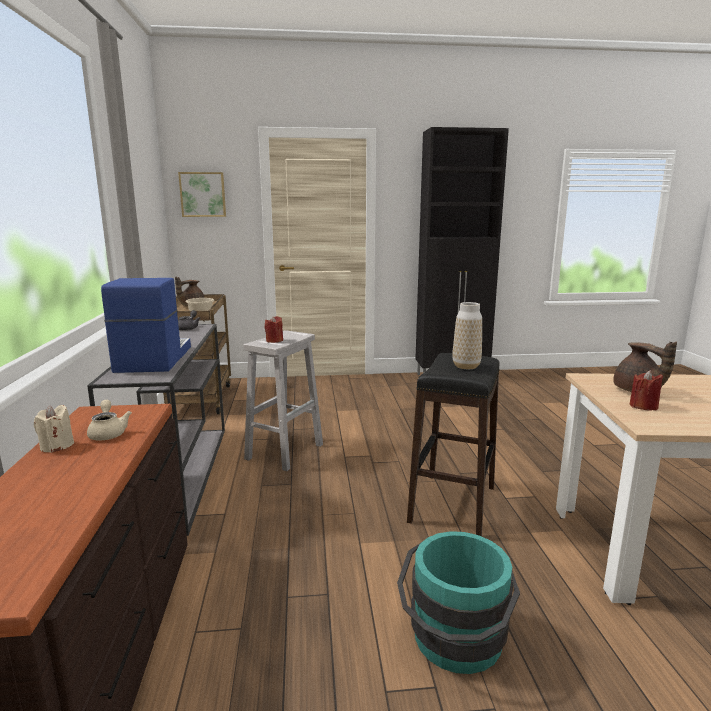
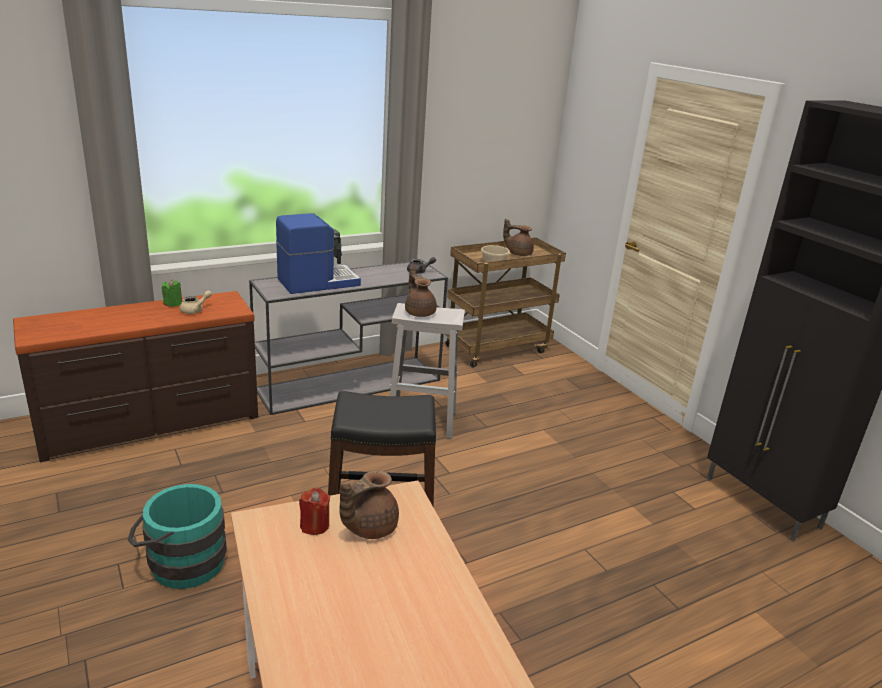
camera: 65 degrees right, 10 degrees up
beige candle [34,405,74,453] -> green candle [162,279,182,307]
picture [178,172,226,217] -> none
red candle [265,316,283,343] -> brown teapot [405,265,437,317]
vase [452,302,482,369] -> none

